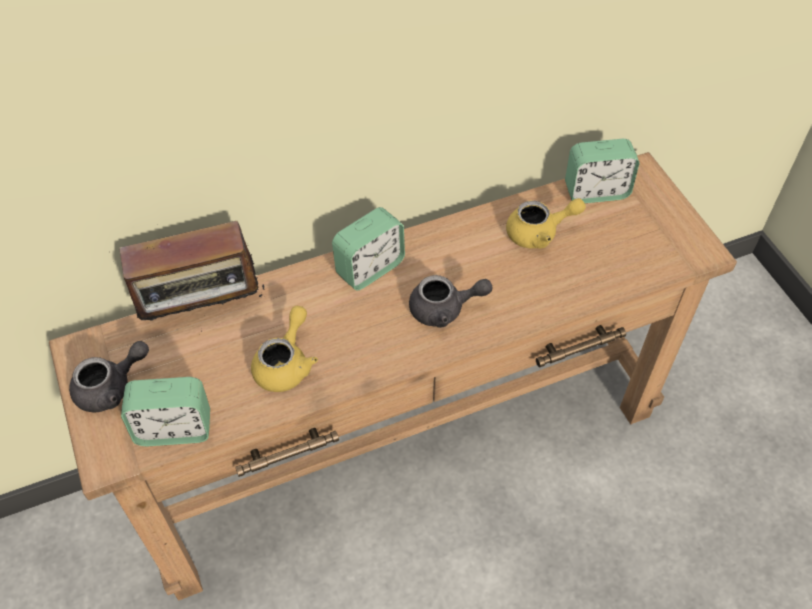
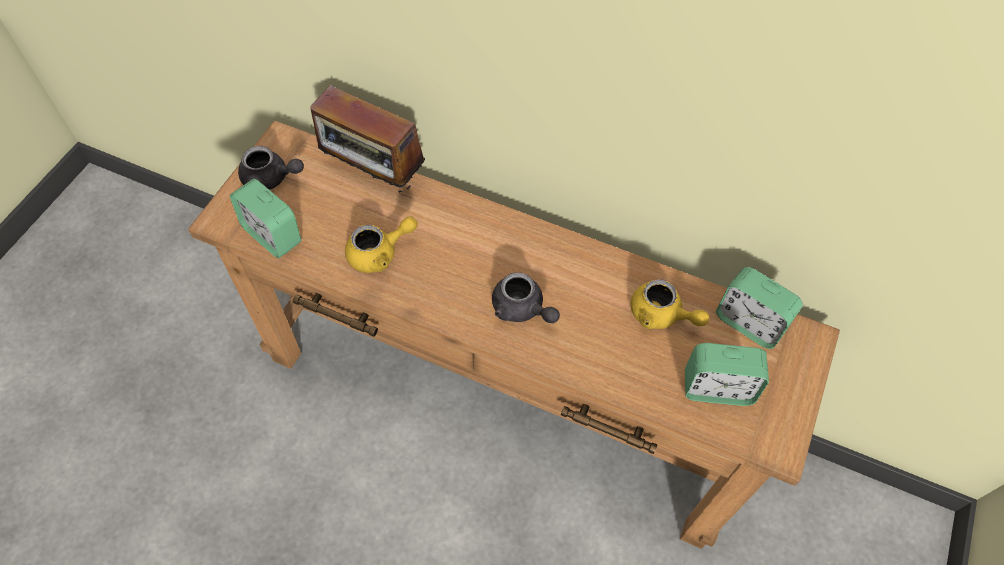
camera: 45 degrees right, 5 degrees up
alarm clock [332,207,405,290] -> alarm clock moved to [685,343,769,406]

